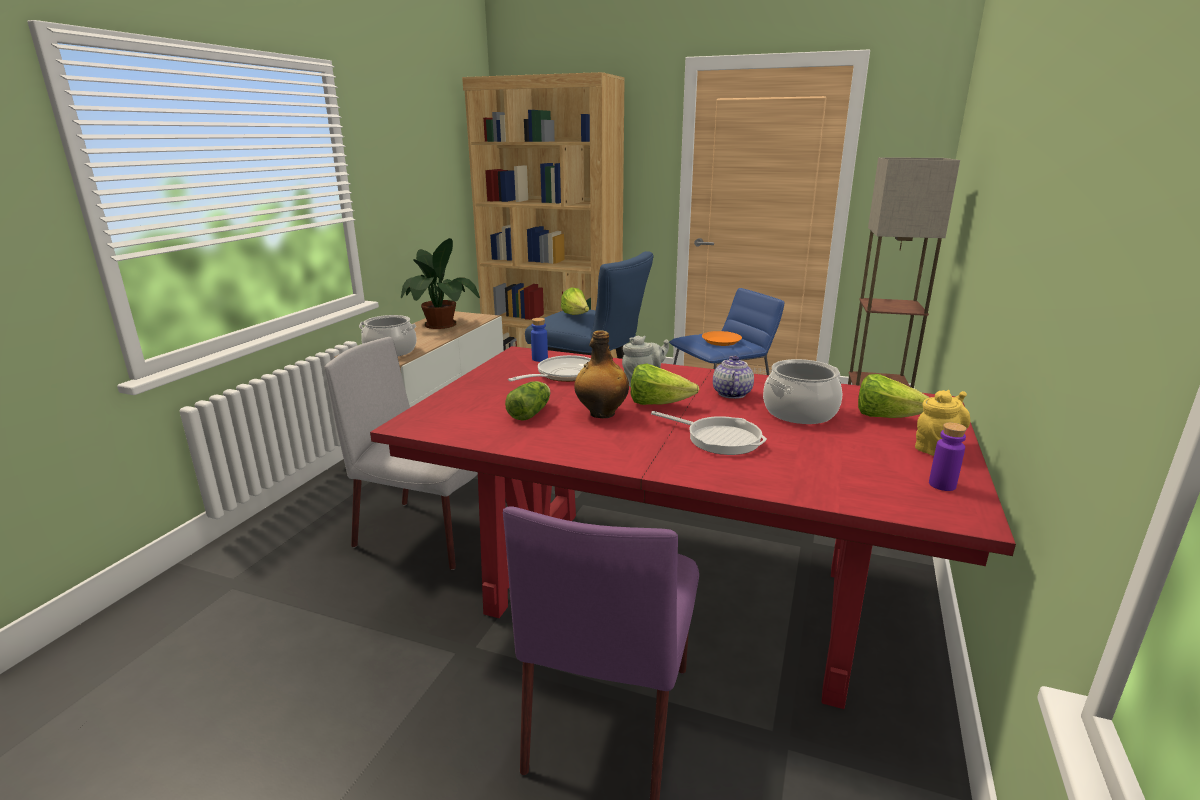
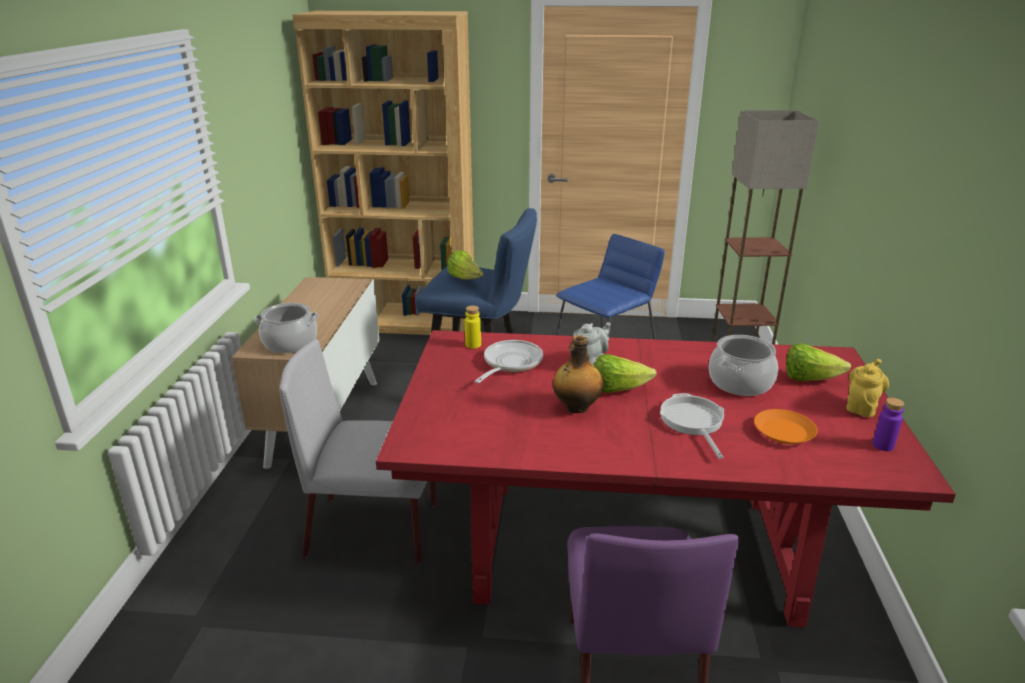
camera: 15 degrees left, 5 degrees up
potted plant [401,238,480,329] -> none
lettuce [505,381,551,421] -> none
blue bottle [531,318,548,362] -> yellow bottle [465,306,481,349]
frying pan [651,411,767,455] -> frying pan turned 120 degrees counterclockwise [660,393,724,459]
orange plate [702,331,742,346] -> orange plate moved to [754,409,818,444]
teapot [713,356,754,399] -> none

